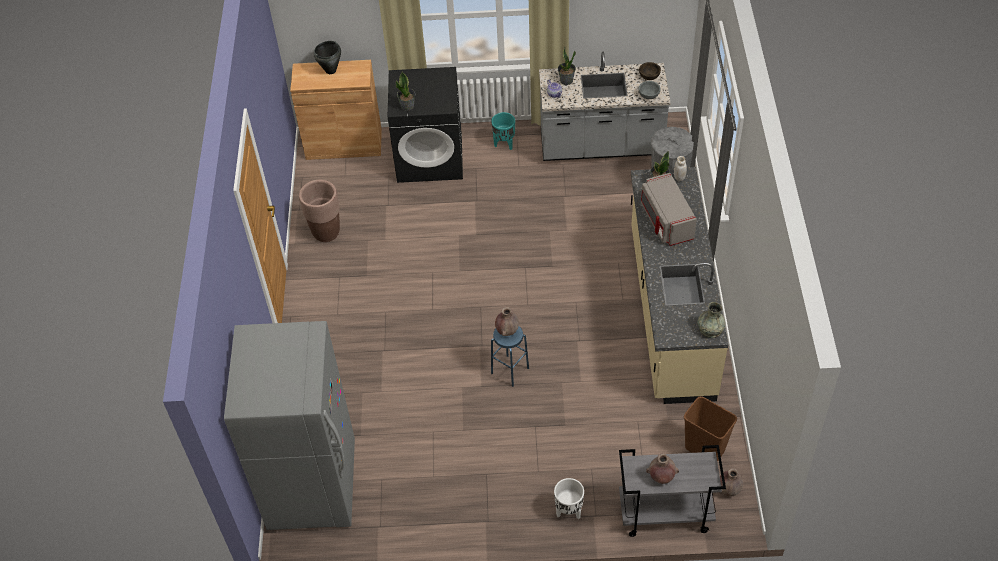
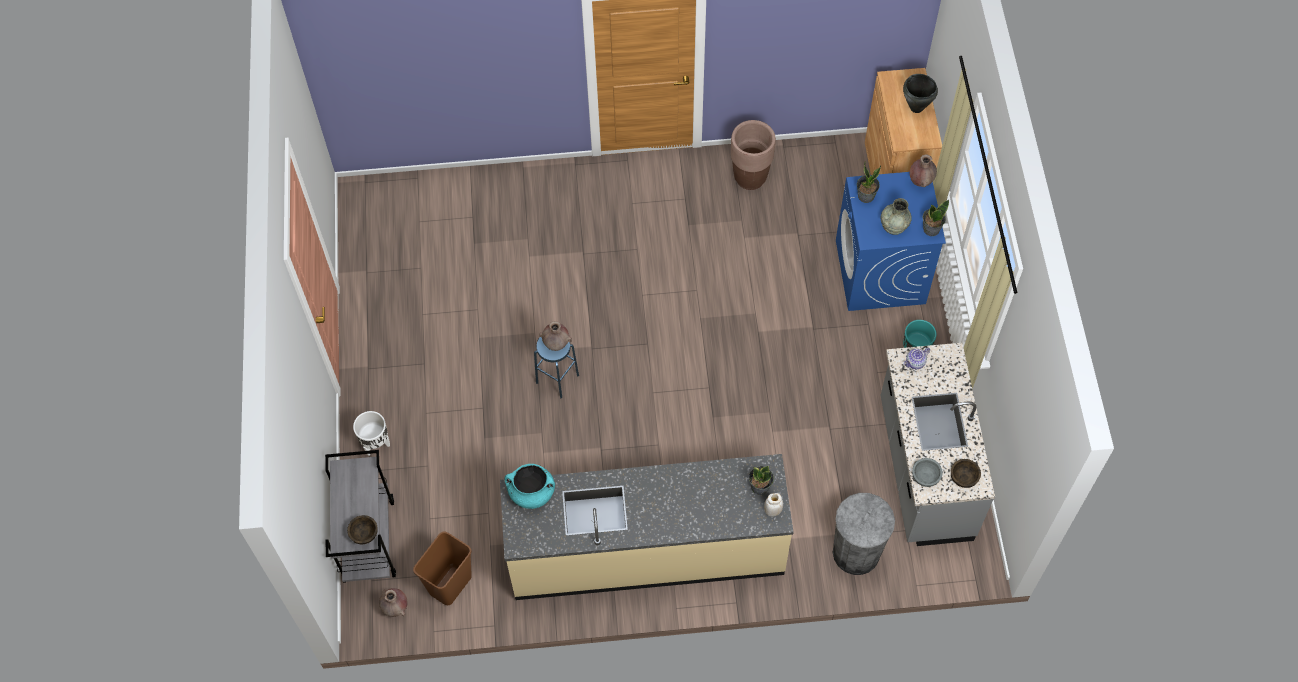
camera: 85 degrees right, 10 degrees up
grey fridge [224,321,355,530] -> none
black washing machine [388,67,463,183] -> blue washing machine [836,172,946,311]
potted plant [558,46,576,85] -> potted plant moved to [923,200,949,236]
grey microwave [641,173,697,246] -> none
brown vase [646,453,679,484] -> brown vase moved to [910,154,937,187]
grey vase [697,302,725,338] -> grey vase moved to [880,198,912,235]
none -> brown bowl [347,515,378,544]
none -> turquoise cooking pot [504,464,555,509]

